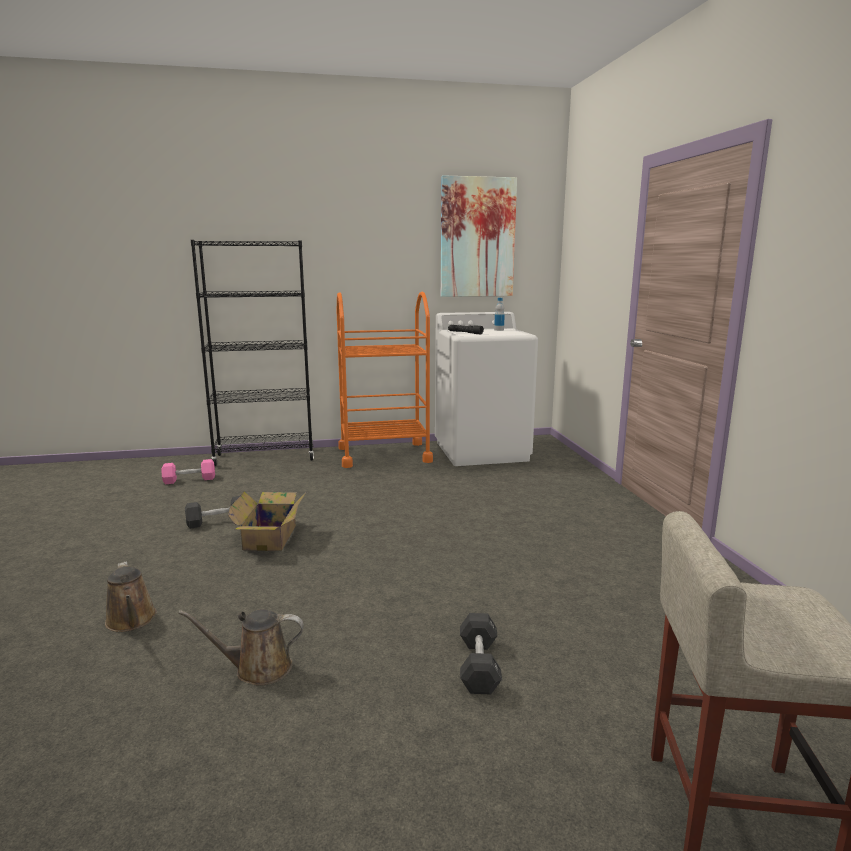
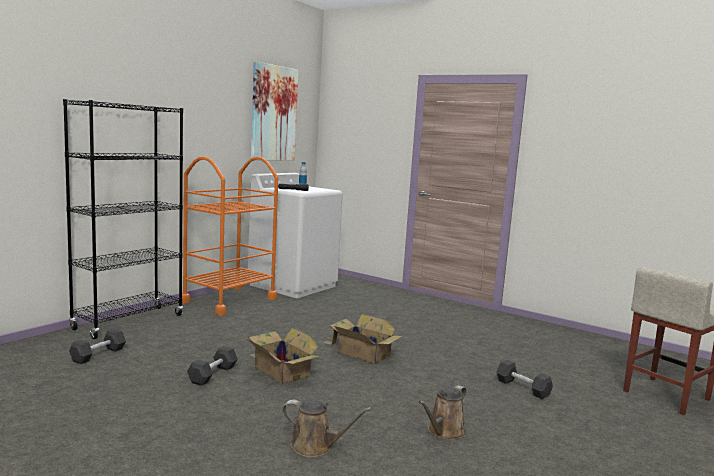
camera: 45 degrees left, 5 degrees down
pink dumbbell [161,459,215,484] -> black dumbbell [69,329,126,364]
none -> cardboard box [322,314,403,364]

